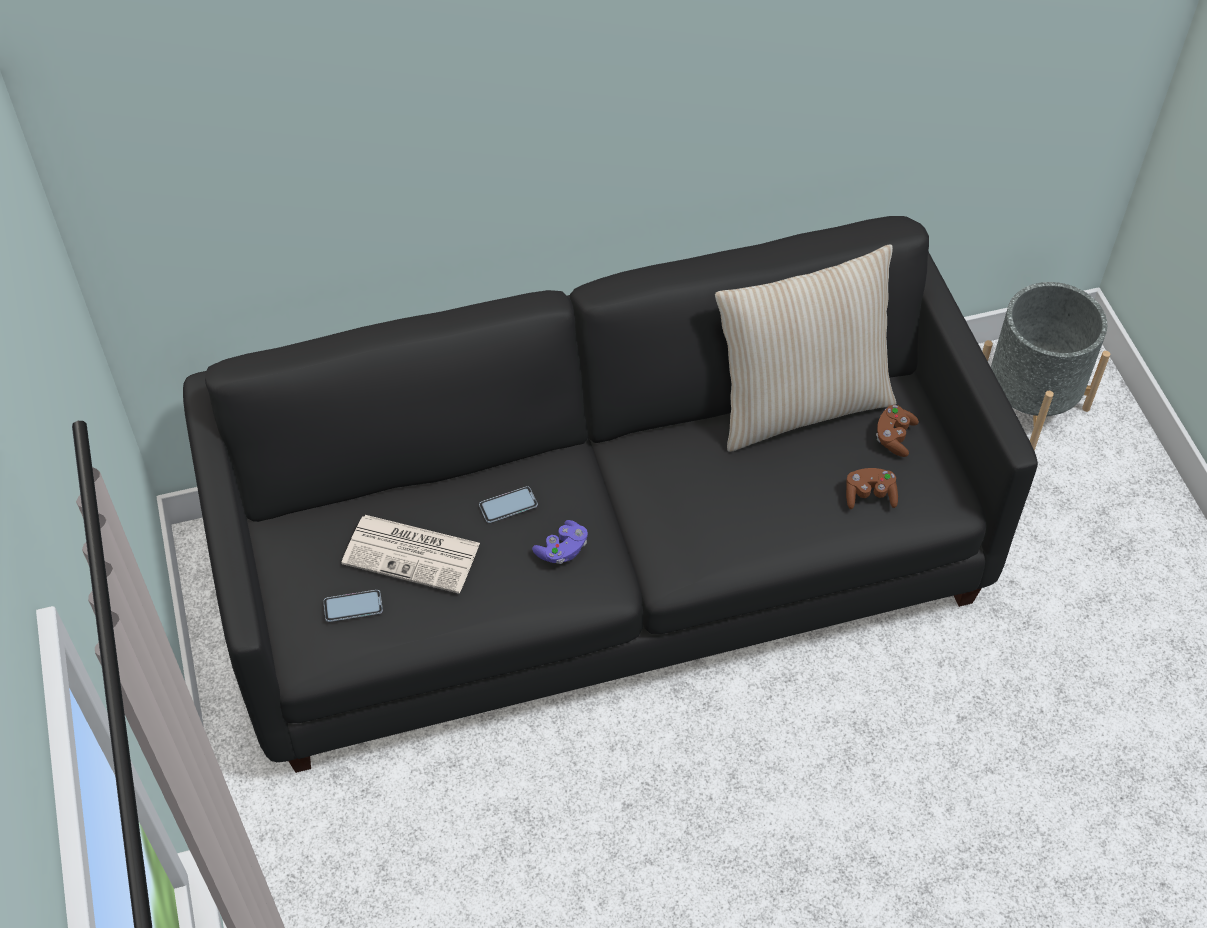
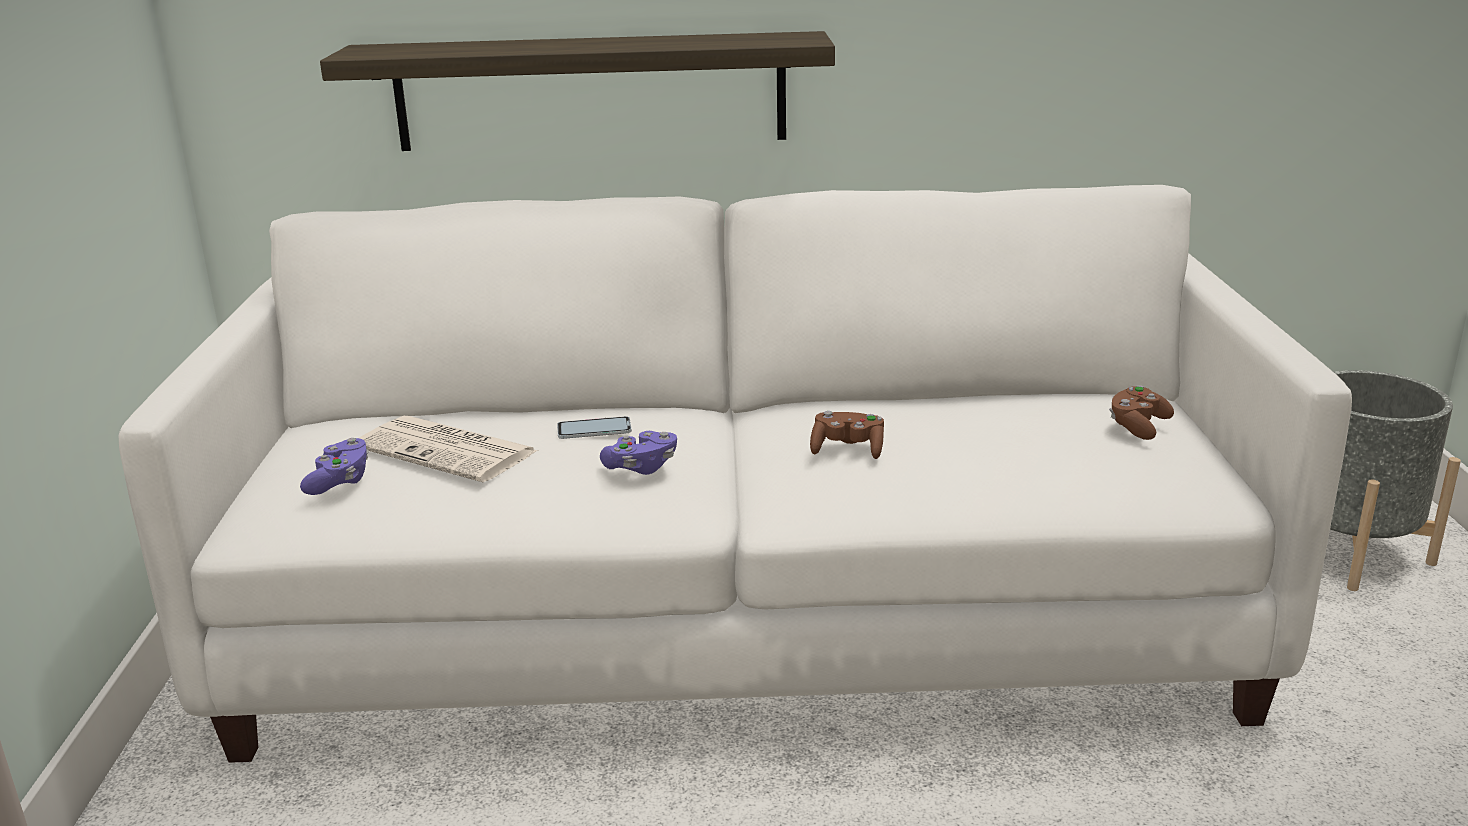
camera: 15 degrees right, 30 degrees down
black sofa [183,216,1038,773] -> white sofa [119,185,1352,763]
phone [323,590,383,622] -> purple game controller [300,438,369,495]
beige pillow [715,244,896,452] -> none
brown game controller [846,468,898,509] -> brown game controller moved to [810,411,884,459]
none -> shelf [320,31,835,151]

